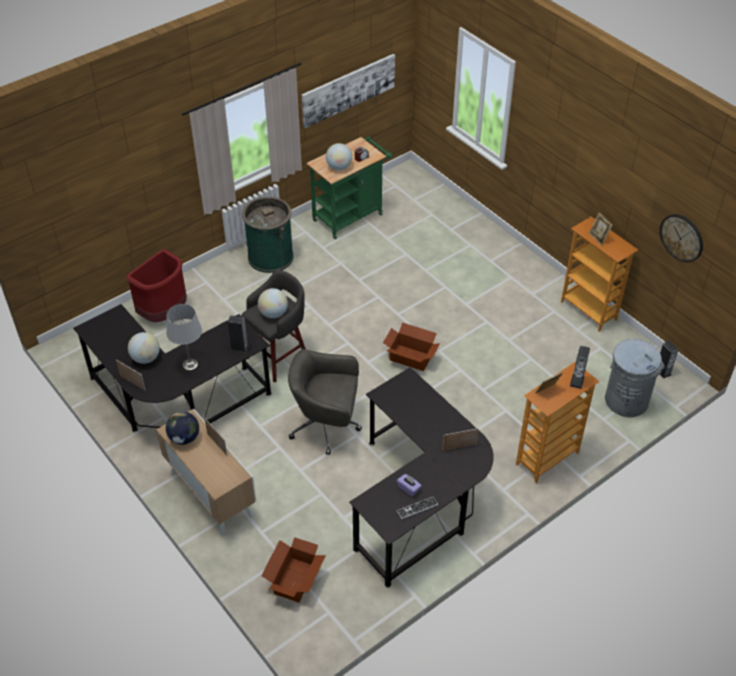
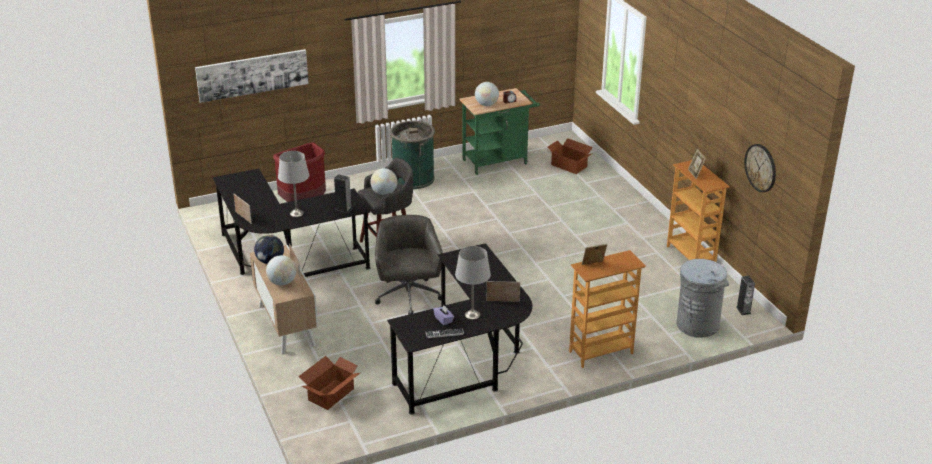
camera: 15 degrees right, 15 degrees down
globe [128,332,160,364] -> globe moved to [266,255,296,286]
grey office chair [288,349,362,455] -> grey office chair turned 60 degrees clockwise [375,215,443,315]
picture [302,54,395,128] -> picture moved to [195,49,309,103]
cardboard box [383,322,440,371] -> cardboard box moved to [548,138,593,174]
speaker [570,346,590,389] -> none
none -> grey table lamp [455,246,491,320]

